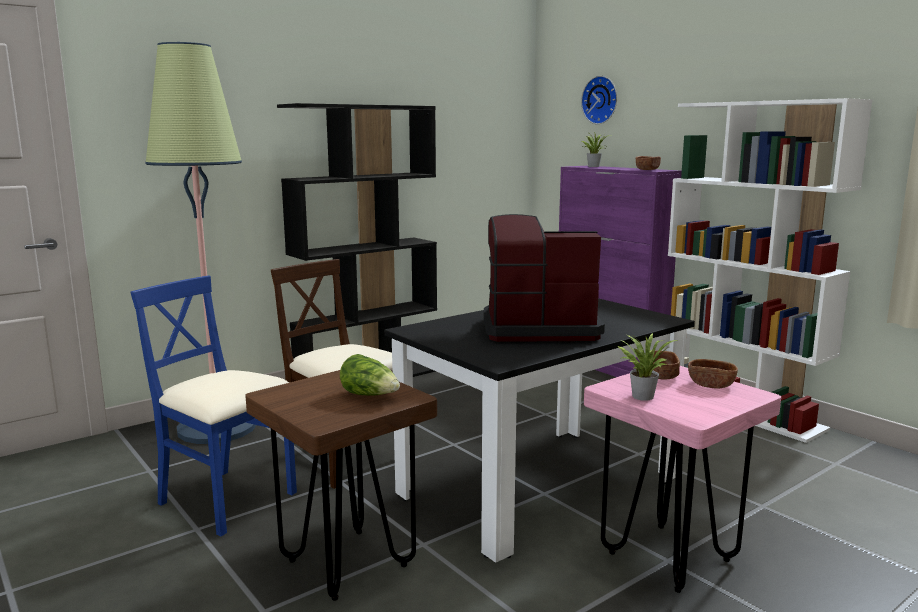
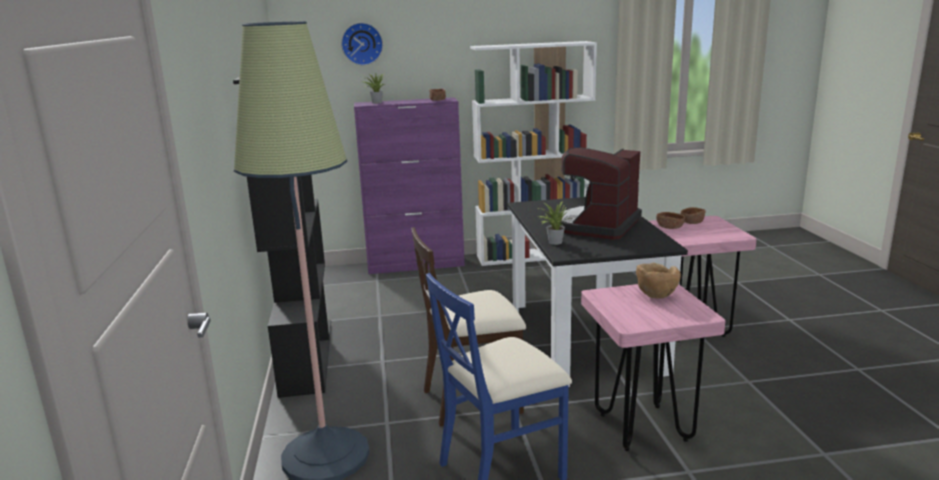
camera: 60 degrees left, 5 degrees up
brown stool [245,370,437,601] -> pink stool [581,284,725,451]
lettuce [340,354,400,396] -> brown bowl [636,263,681,299]
potted plant [618,333,678,401] -> potted plant moved to [538,201,569,245]

